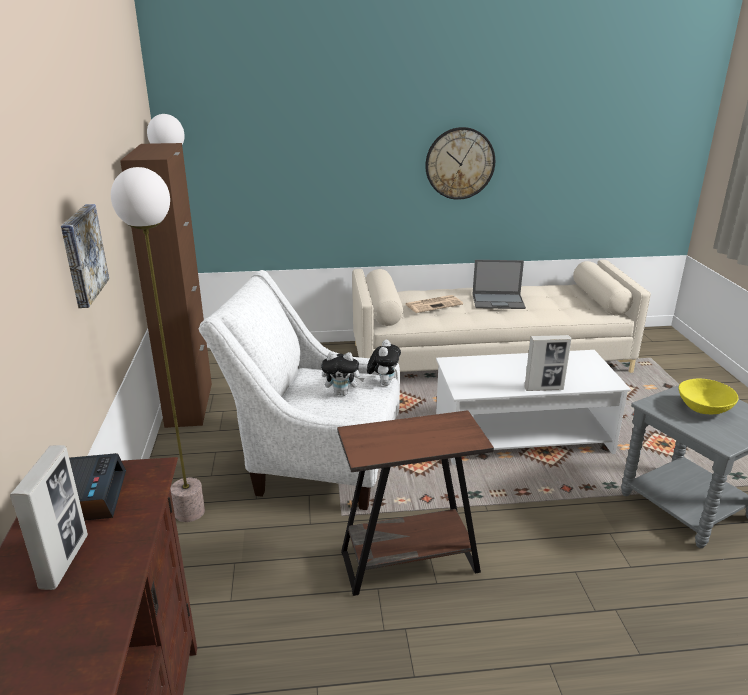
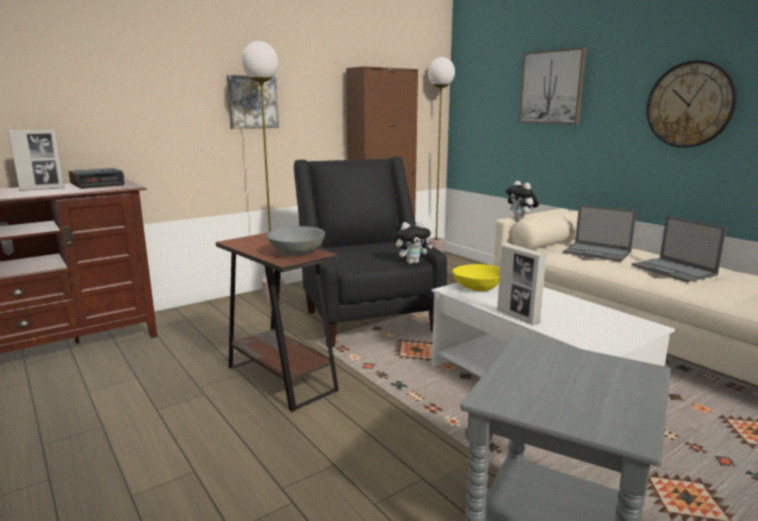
camera: 60 degrees right, 10 degrees down
white armchair [198,270,400,510] -> black armchair [294,157,447,347]
plush toy [321,352,365,396] -> plush toy moved to [505,181,539,219]
newspaper [405,295,463,313] -> laptop [563,205,637,262]
yellow bowl [679,379,738,414] -> yellow bowl moved to [452,264,500,291]
none -> grey bowl [267,226,325,256]
none -> picture [519,47,587,124]

